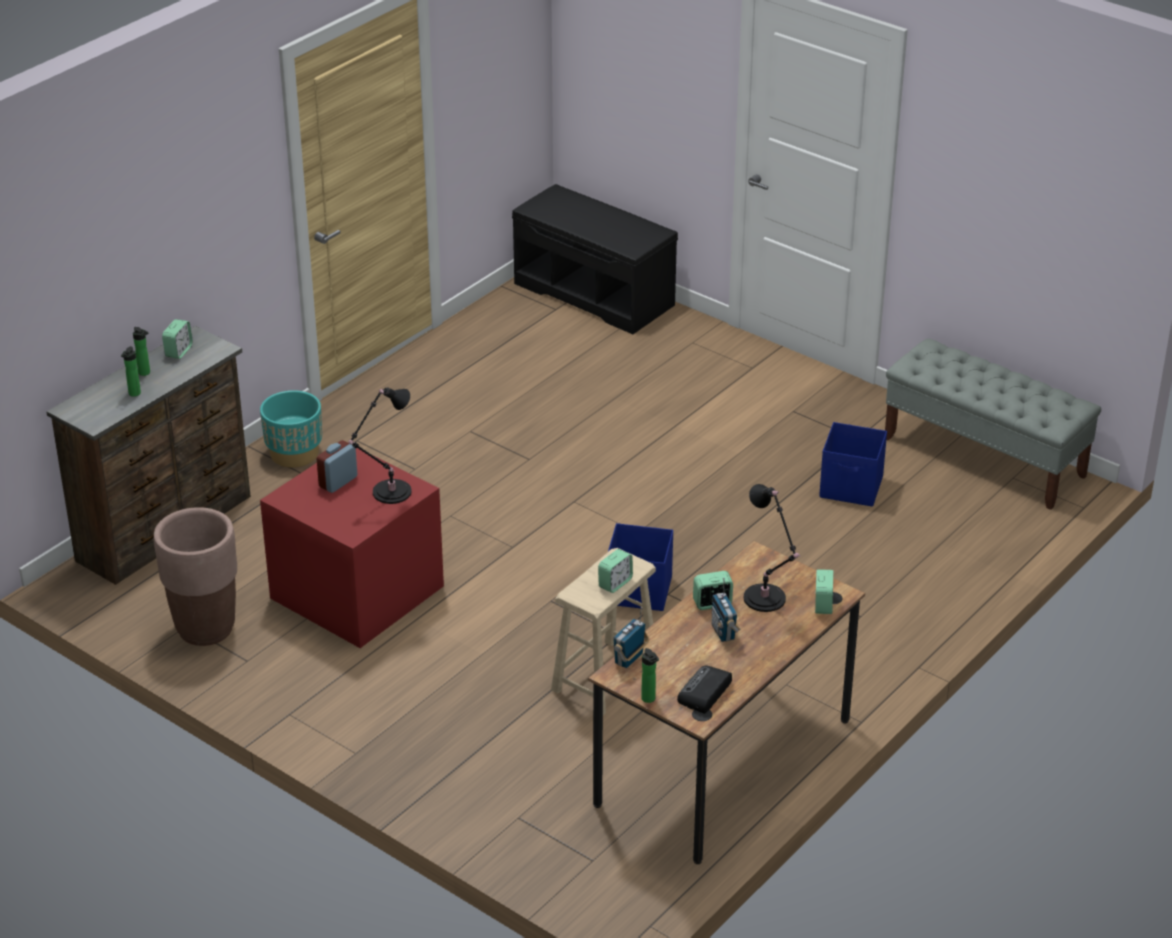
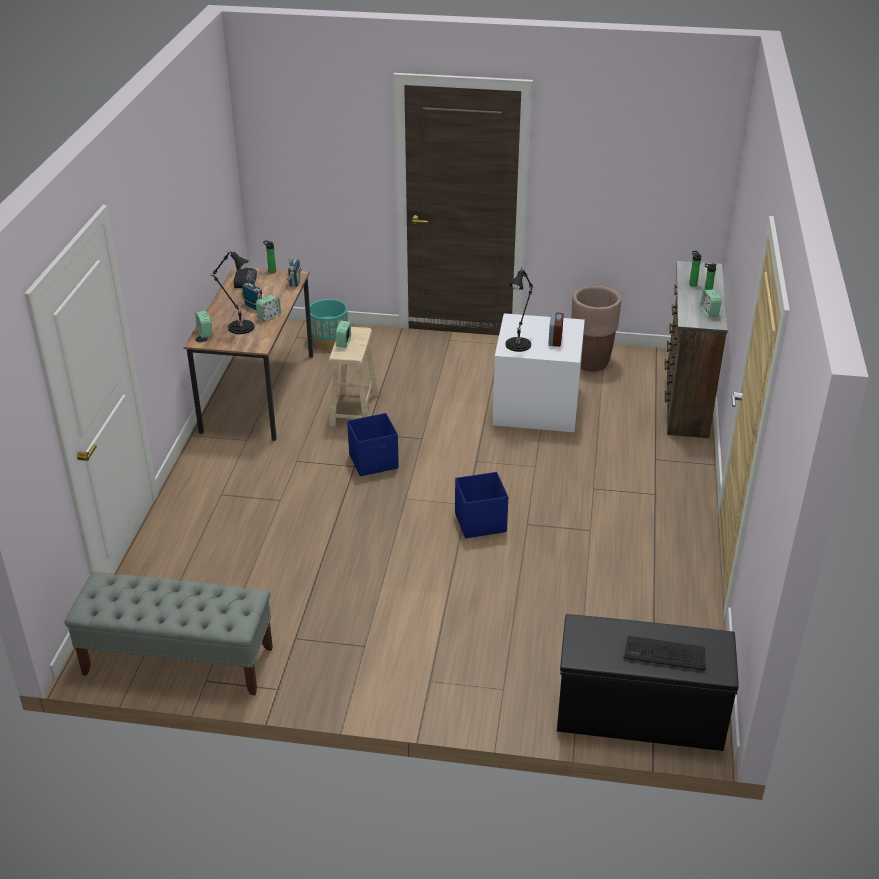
camera: 150 degrees right, 0 degrees up
turquoise planter [260,390,322,467] -> turquoise planter moved to [310,299,348,349]
red storage box [260,448,444,648] -> white storage box [493,313,585,432]
blue storage box [819,422,887,507] -> blue storage box moved to [455,472,508,538]
none -> keyboard [624,636,706,670]

